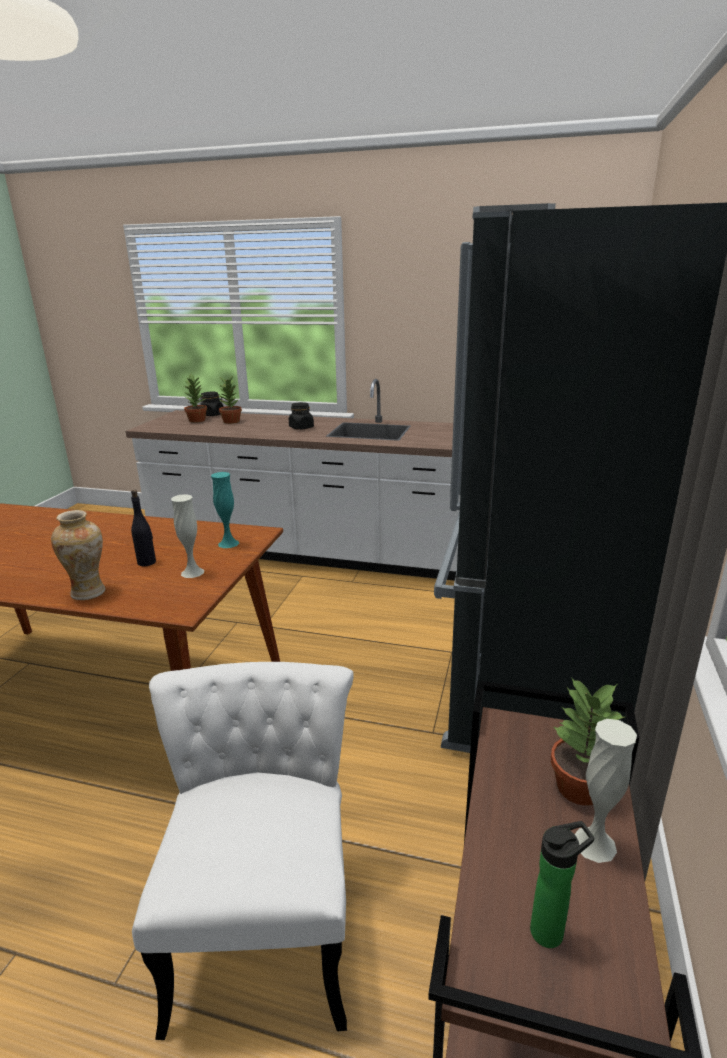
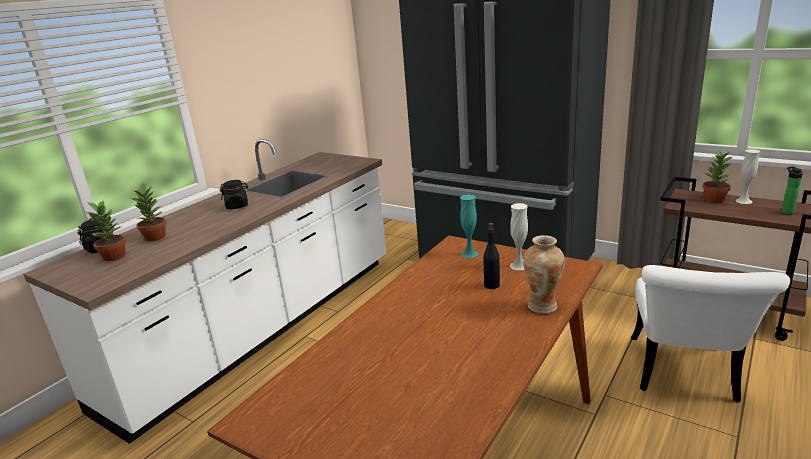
camera: 70 degrees left, 0 degrees up
white chair [132,662,354,1040] -> white chair turned 90 degrees counterclockwise [631,265,790,403]

